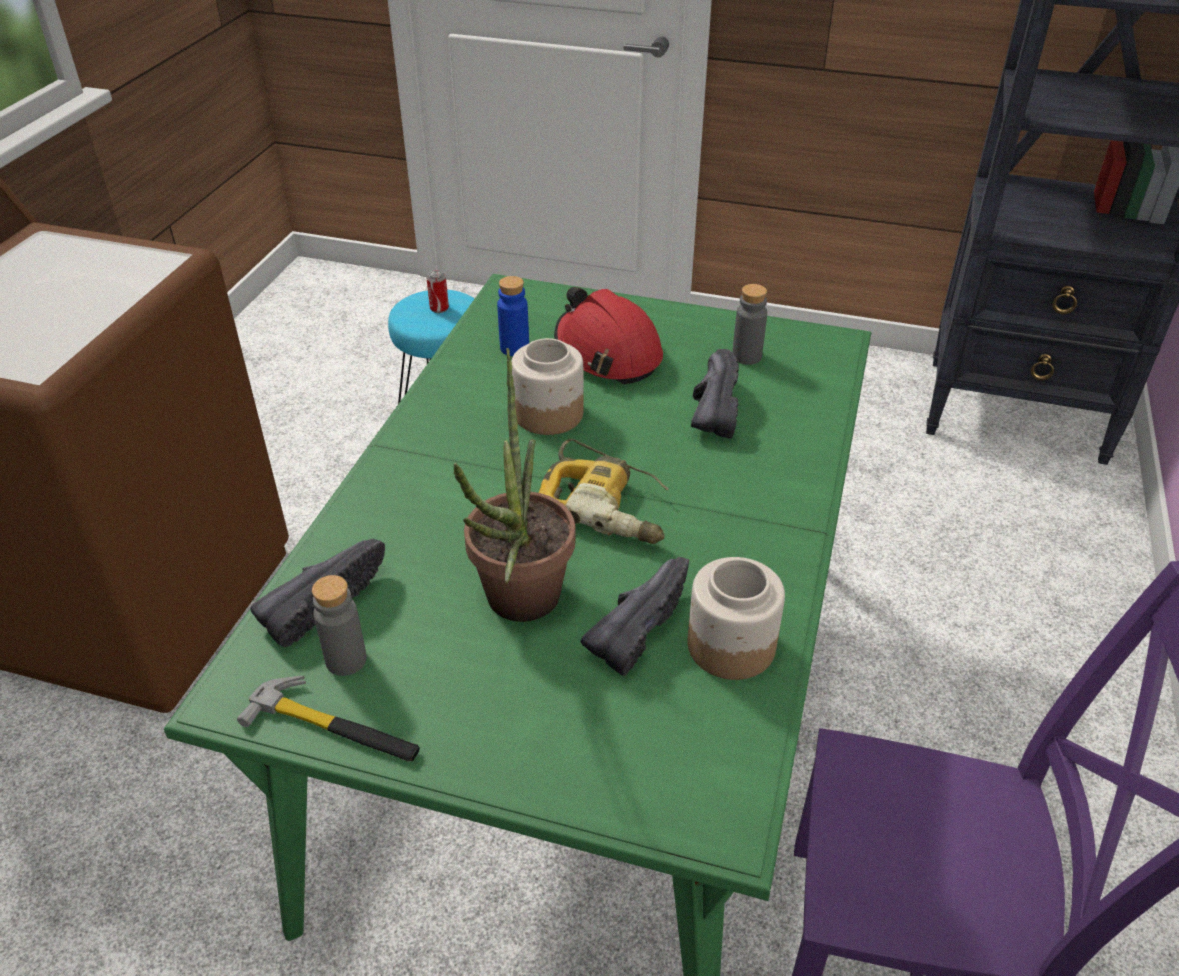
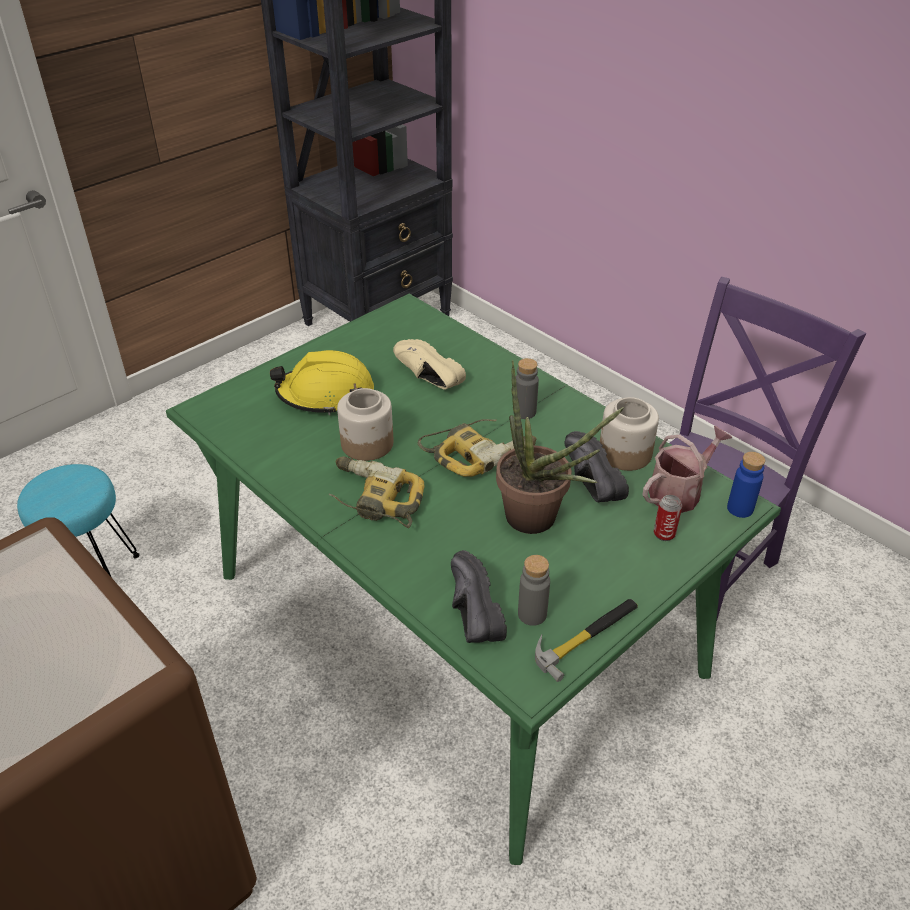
camera: 60 degrees left, 0 degrees up
can [426,271,449,313] -> can moved to [654,495,682,541]
blue bottle [497,276,529,356] -> blue bottle moved to [727,452,765,518]
red hard hat [554,287,663,384] -> yellow hard hat [270,350,374,415]
black shoe [691,349,739,439] -> beige shoe [393,339,466,390]
grey bottle [732,284,767,365] -> grey bottle moved to [513,358,539,419]
none -> power drill [329,456,425,528]
none -> watering can [643,426,733,513]

